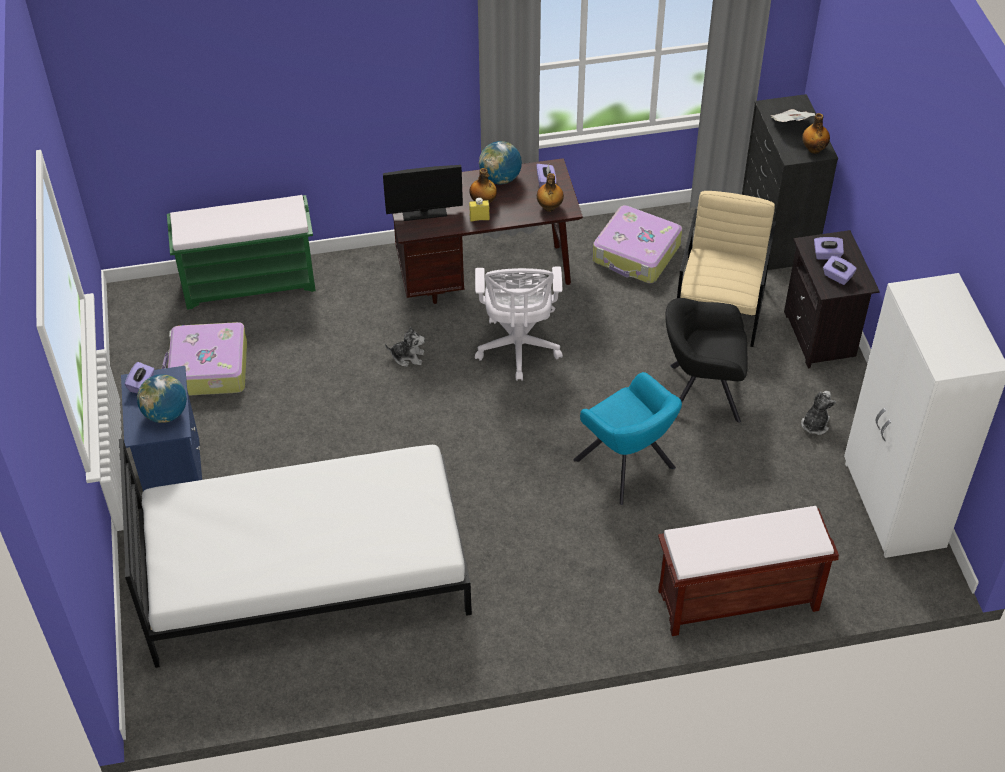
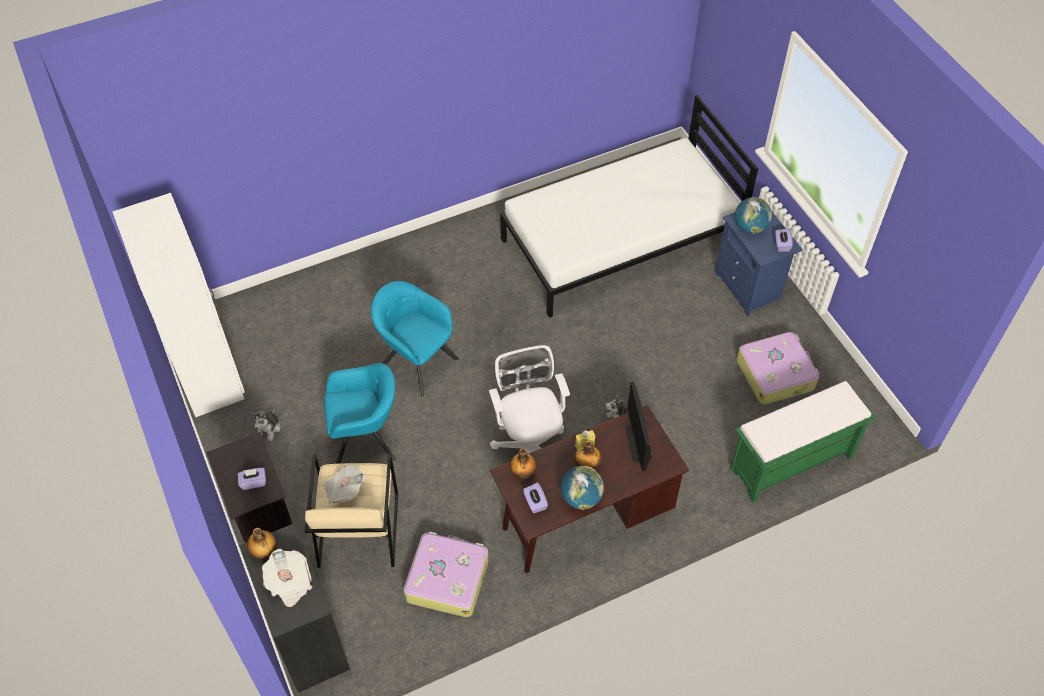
camera: 165 degrees right, 5 degrees up
monitor [383,165,463,221] -> monitor turned 75 degrees counterclockwise [625,382,652,471]
brown bench [658,506,839,636] -> none
black armchair [665,298,747,423] -> turquoise armchair [324,363,396,464]
purple tissue box [823,255,857,285] -> none
none -> newspaper [323,465,365,504]

